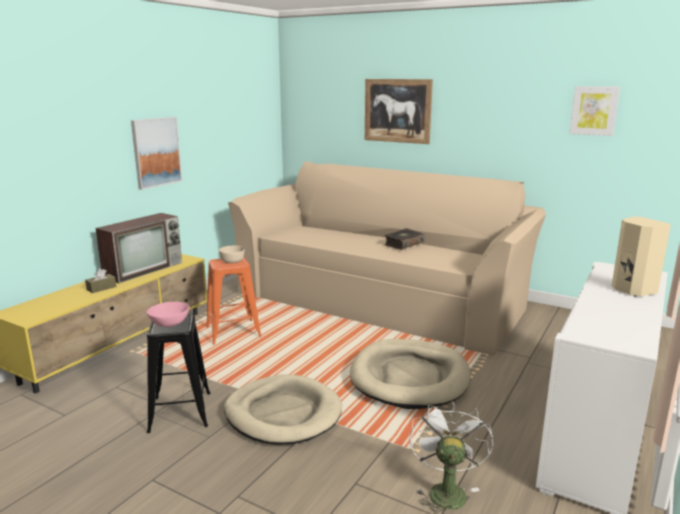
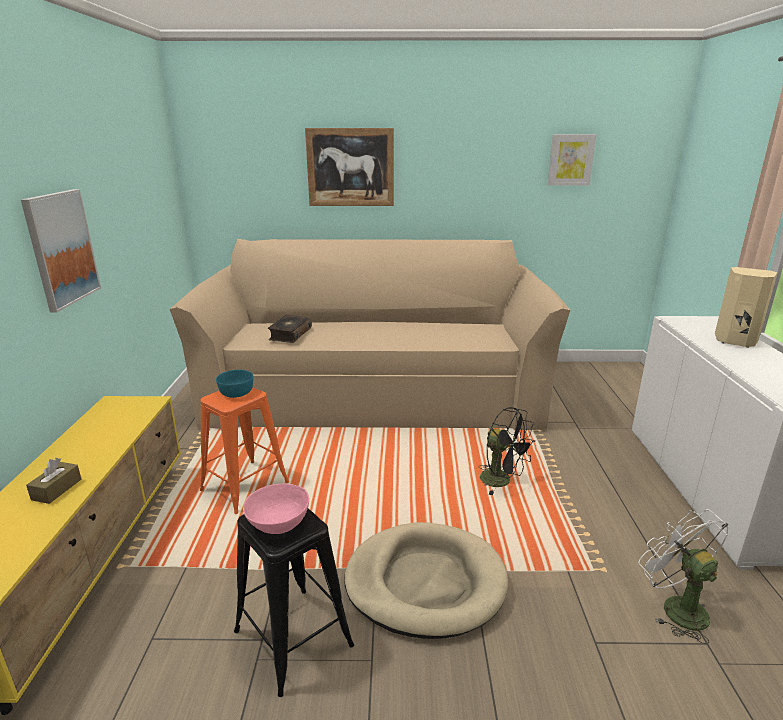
camera: 30 degrees left, 5 degrees up
television [95,213,182,283] -> none
beige bowl [219,246,245,263] -> turquoise bowl [216,370,253,398]
beige dog bed [350,339,471,409] -> black fan [479,407,535,495]
book [384,228,425,250] -> book moved to [268,314,312,343]

